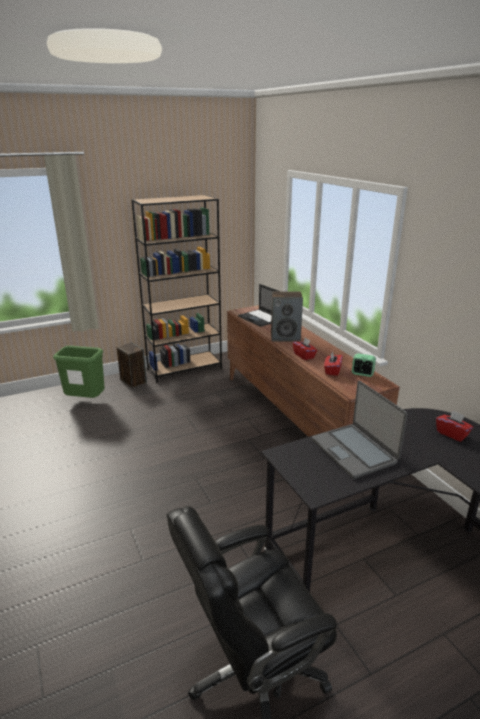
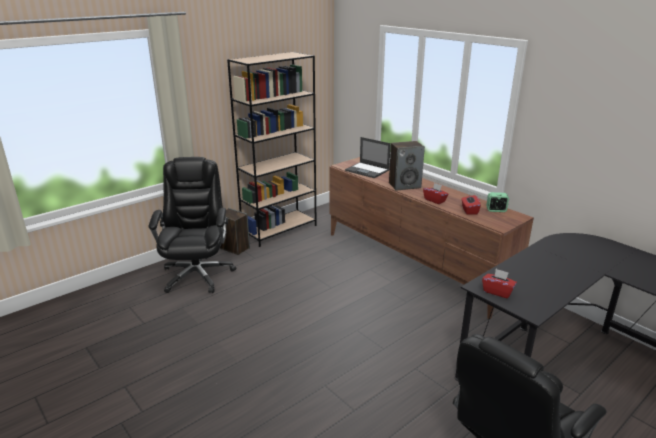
camera: 15 degrees left, 0 degrees up
green trash can [53,346,105,398] -> black office chair [149,157,236,293]
laptop [312,381,408,479] -> none
red tissue box [436,410,473,442] -> red tissue box moved to [482,269,517,299]

